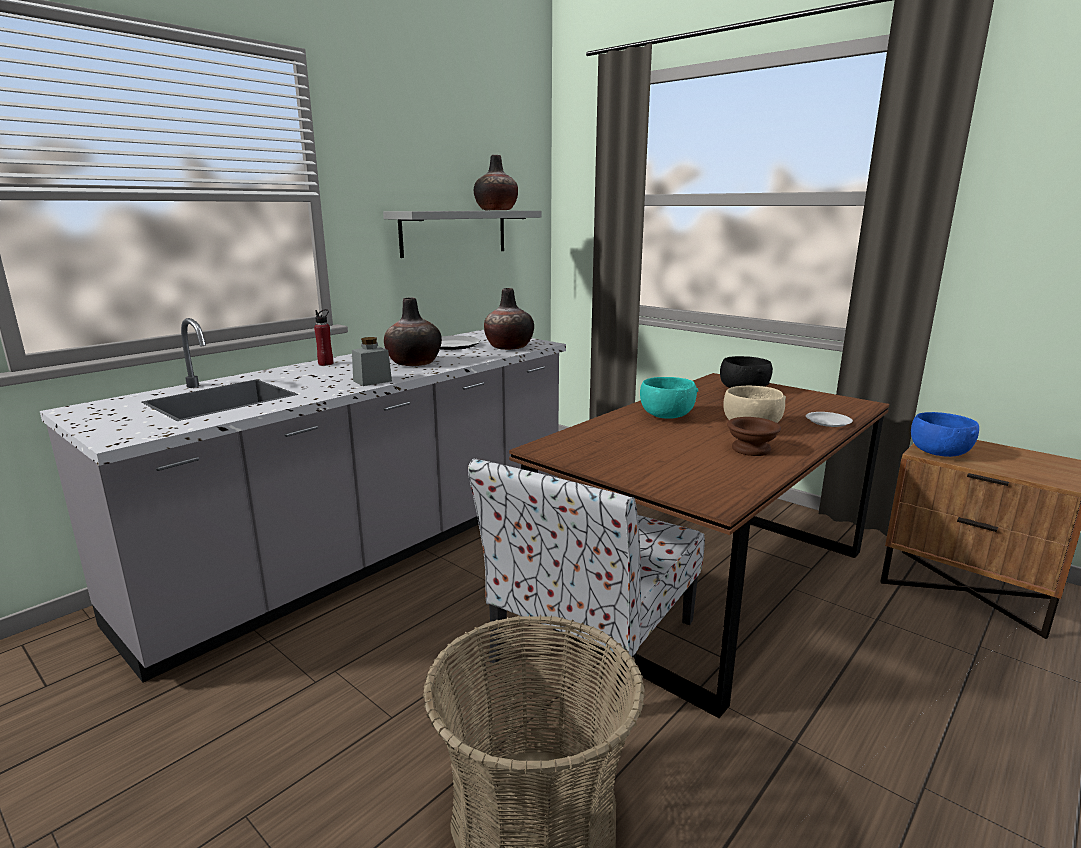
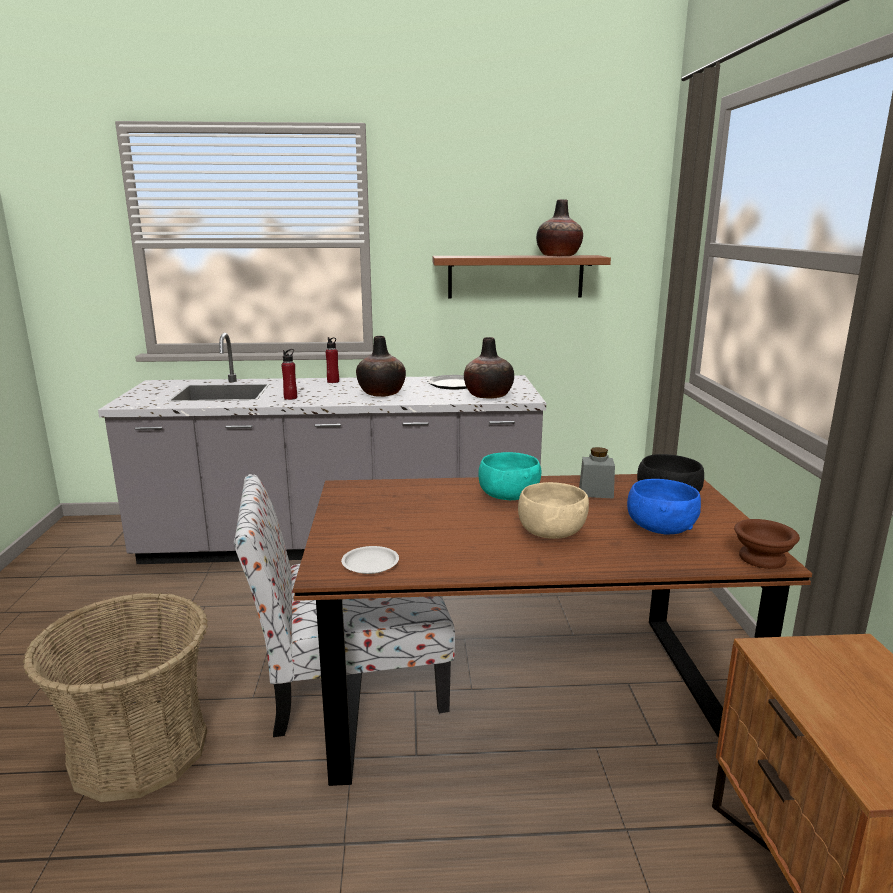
camera: 45 degrees right, 0 degrees up
grey jar [352,337,392,386] -> grey jar moved to [579,447,615,499]
grey shelf [383,211,541,258] -> brown shelf [433,255,611,298]
brown bowl [727,417,781,456] -> brown bowl moved to [734,519,800,569]
white plate [806,412,853,427] -> white plate moved to [341,546,399,574]
blue bowl [911,412,979,457] -> blue bowl moved to [627,479,701,535]
none -> red bottle [281,349,297,400]

